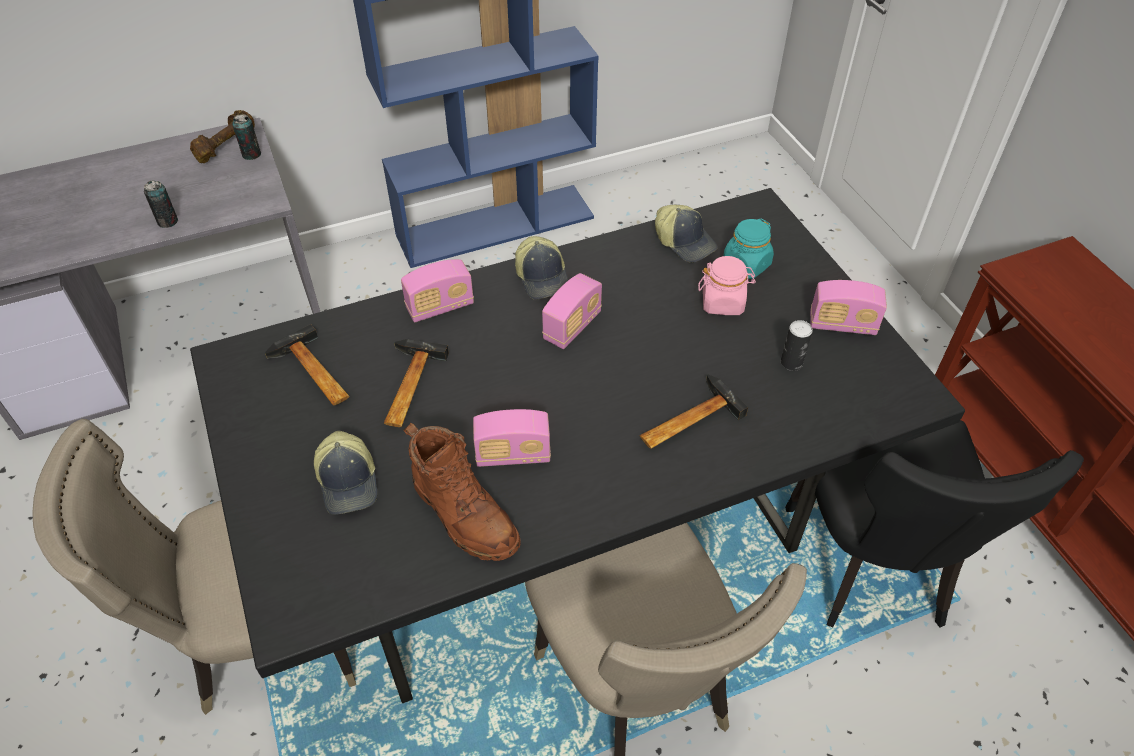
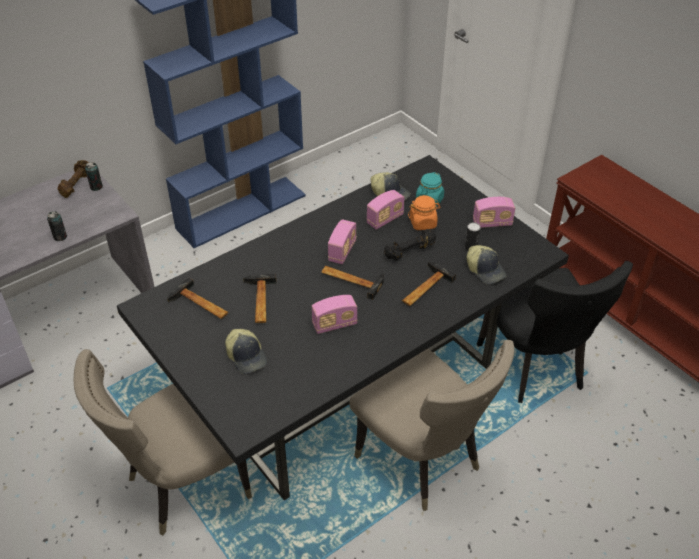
camera: 15 degrees left, 5 degrees down
radio [401,259,474,322] -> radio moved to [366,190,405,230]
brown boot [404,423,521,561] -> none
cap [515,236,568,300] -> cap moved to [467,245,507,285]
pink jar [698,256,756,315] -> orange jar [408,195,441,230]
none -> hammer [321,266,384,300]
none -> black dumbbell [384,229,436,261]

